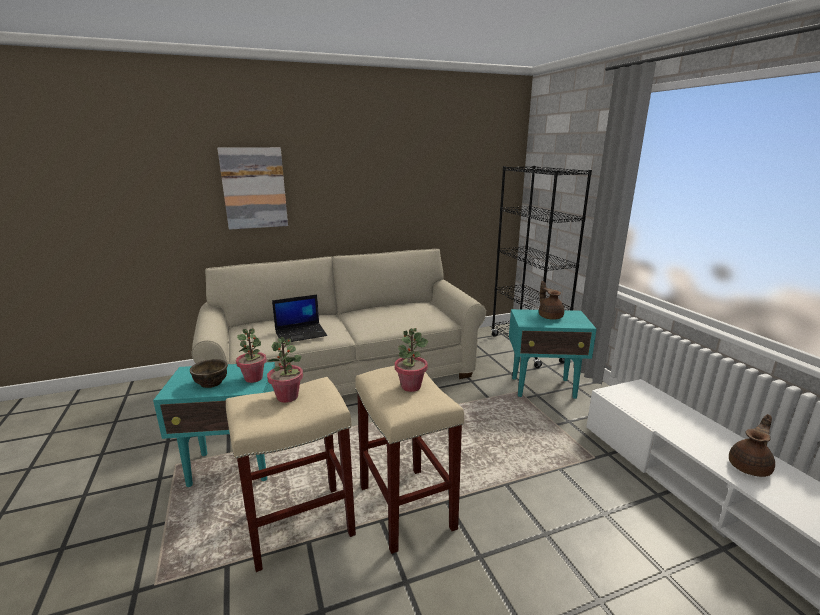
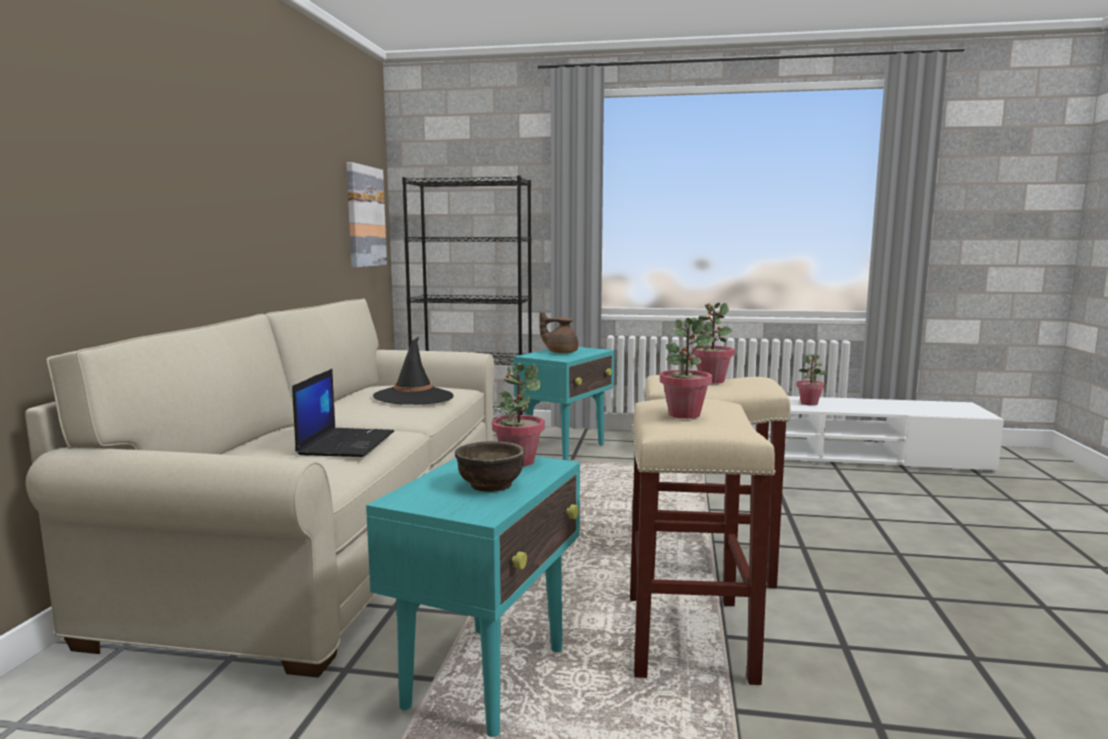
camera: 60 degrees left, 10 degrees down
picture [217,147,288,230] -> picture moved to [346,162,387,267]
brown teapot [729,414,775,477] -> potted plant [796,354,826,406]
none -> black hat [373,336,454,405]

